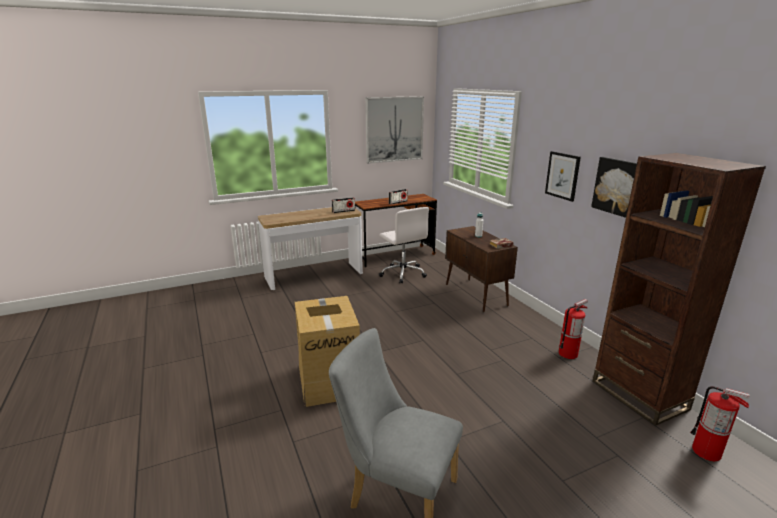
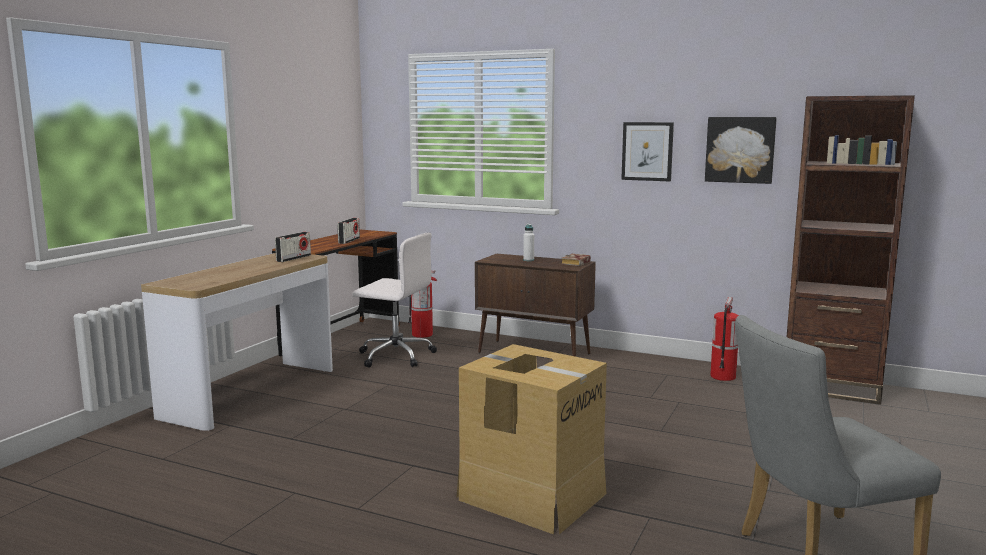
camera: 40 degrees left, 10 degrees down
picture [365,96,424,164] -> none
fire extinguisher [690,386,750,461] -> fire extinguisher moved to [408,270,437,338]

